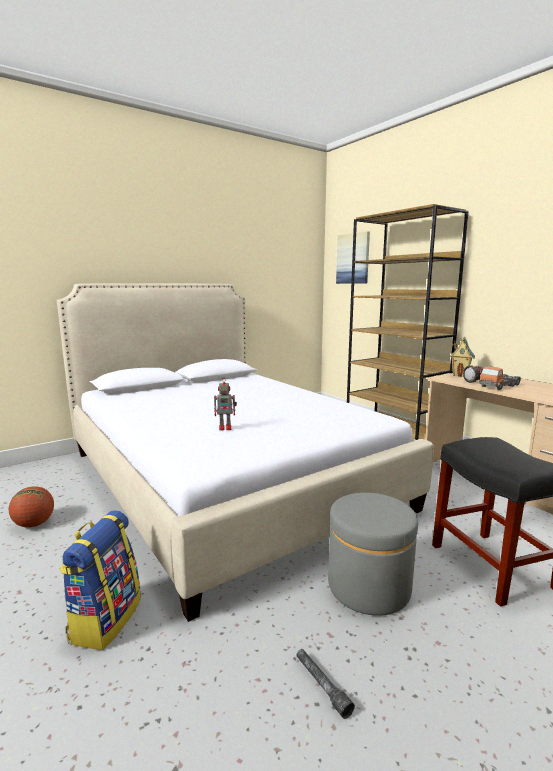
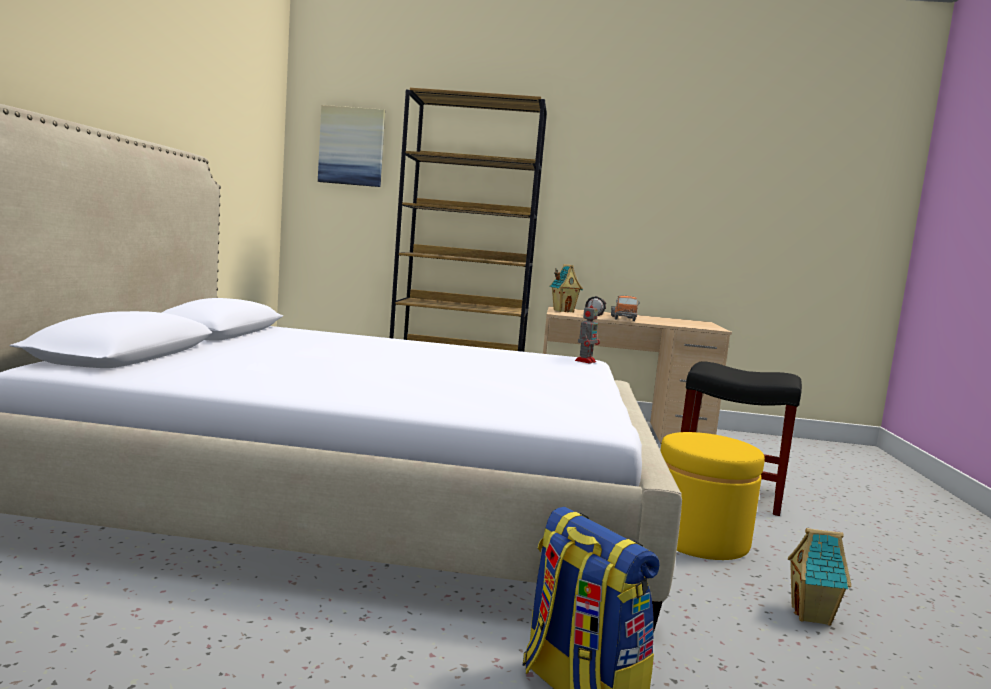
camera: 50 degrees left, 5 degrees down
basketball [9,486,54,527] -> none
toy robot [214,379,237,430] -> toy robot moved to [575,300,600,364]
grey flashlight [297,649,355,719] -> toy house [788,528,851,626]
grey ottoman [328,493,418,616] -> yellow ottoman [661,432,765,560]

